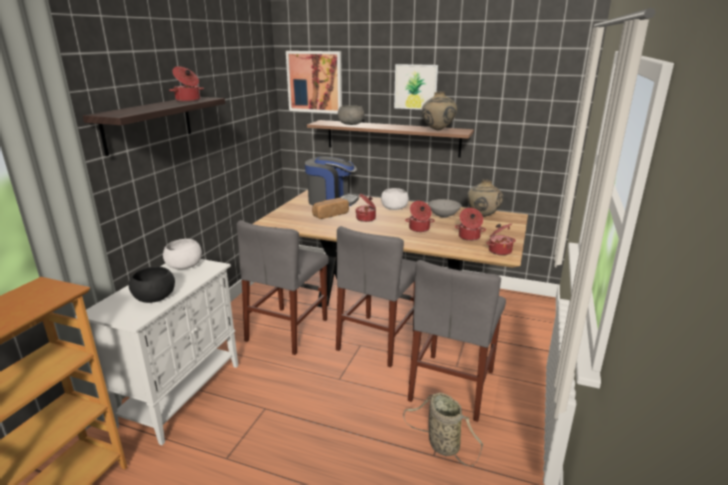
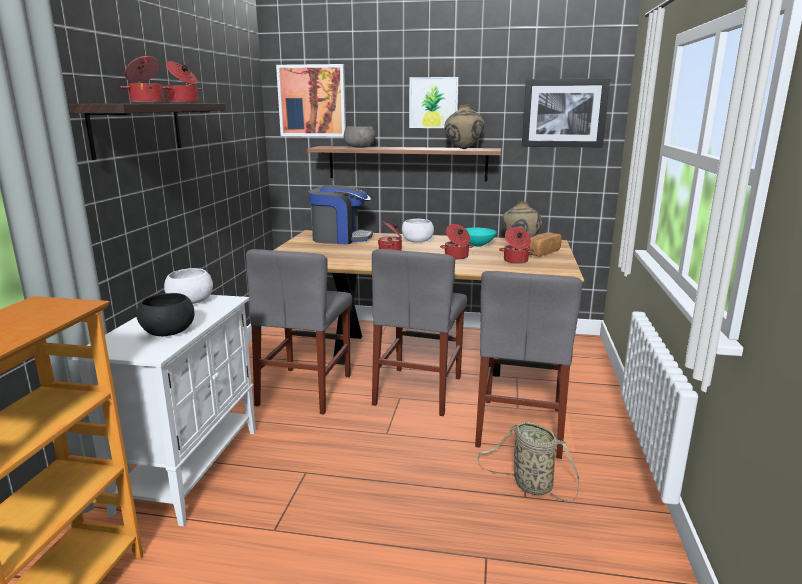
camera: 10 degrees left, 5 degrees down
bread [312,198,349,219] -> bread moved to [529,232,562,257]
grey bowl [428,199,461,218] -> turquoise bowl [465,228,497,247]
cooking pot [486,223,516,255] -> cooking pot moved to [120,56,170,103]
none -> picture [522,78,610,148]

